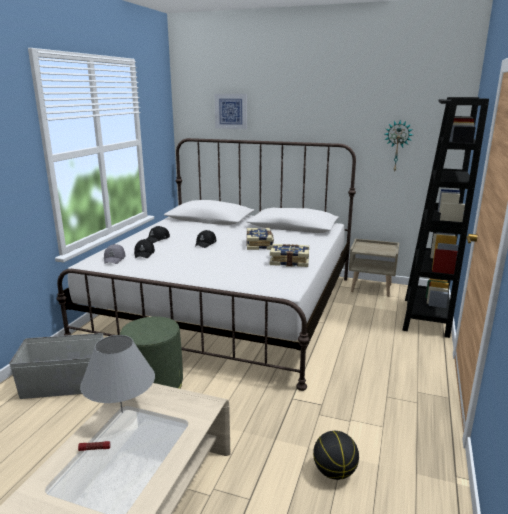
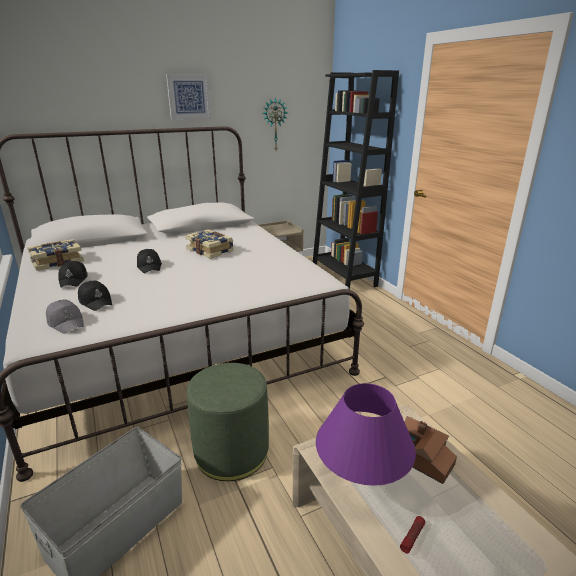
camera: 45 degrees left, 5 degrees up
grey table lamp [80,335,155,413] -> purple table lamp [316,383,416,486]
picture [214,94,247,129] -> picture moved to [166,74,211,119]
book [270,244,309,267] -> book moved to [27,239,84,271]
basketball [313,431,359,480] -> none
none -> toy house [404,416,457,484]

